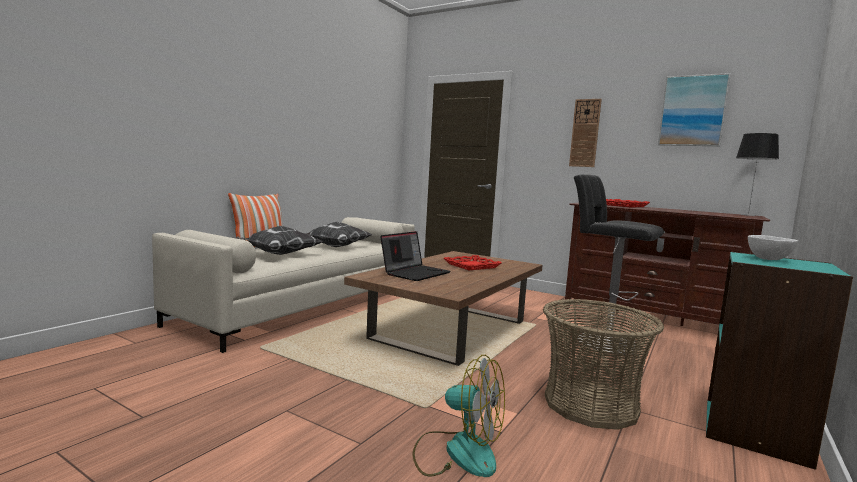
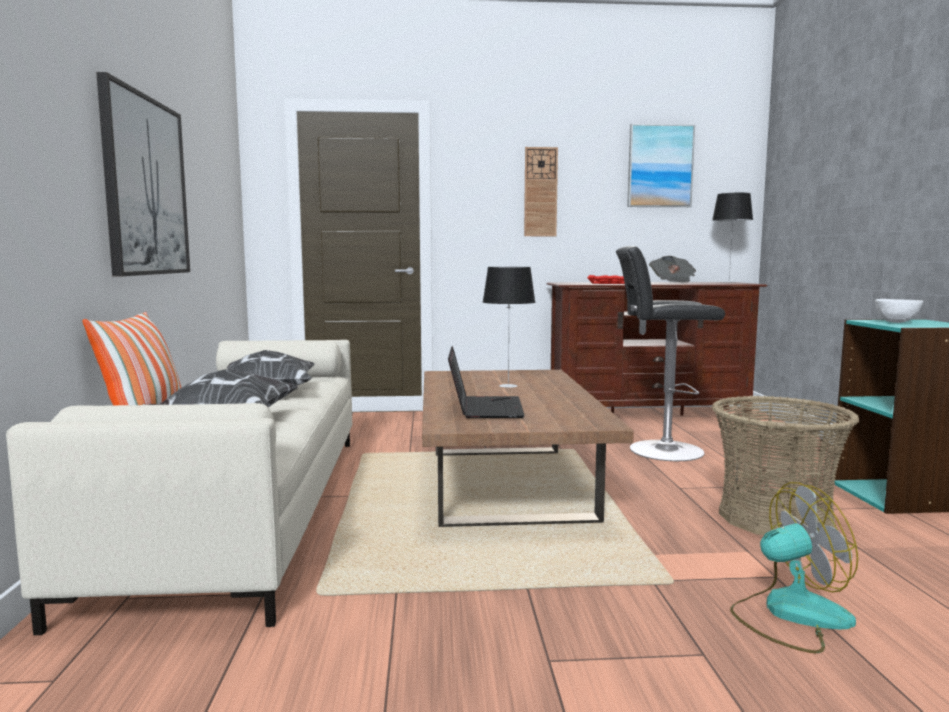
camera: 35 degrees left, 0 degrees up
red tray [444,255,502,270] -> table lamp [483,267,535,388]
none -> picture [96,72,190,276]
none -> newspaper [649,256,696,282]

